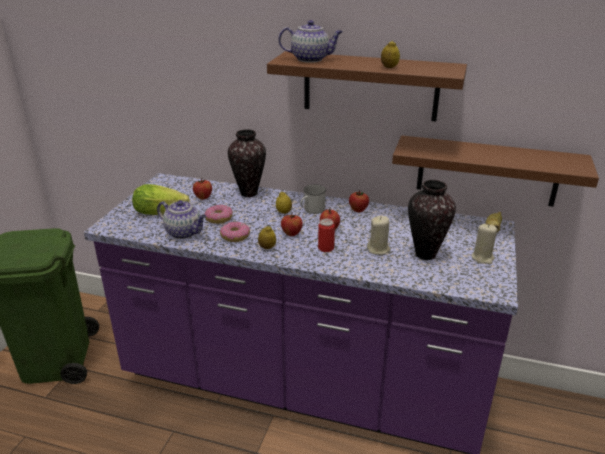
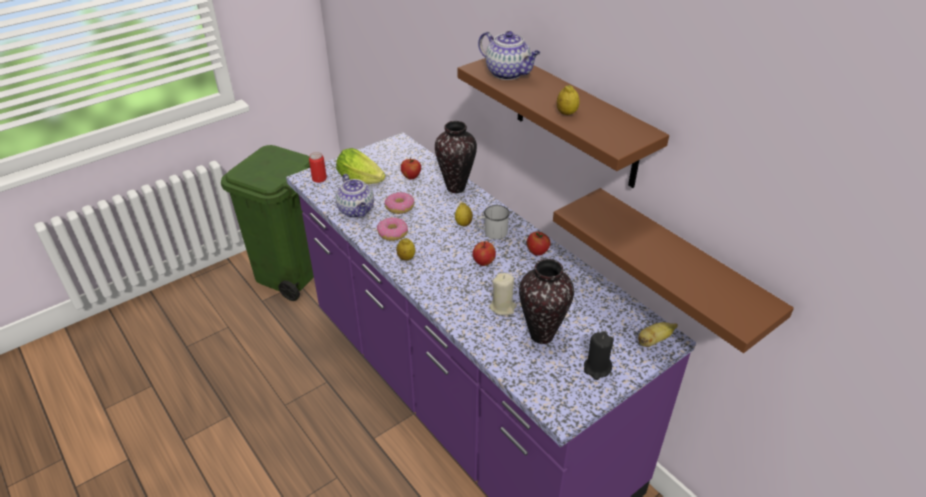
camera: 35 degrees right, 10 degrees up
apple [281,212,303,236] -> none
can [318,218,335,252] -> can moved to [309,152,327,183]
beige candle [471,224,497,264] -> black candle [584,332,614,380]

